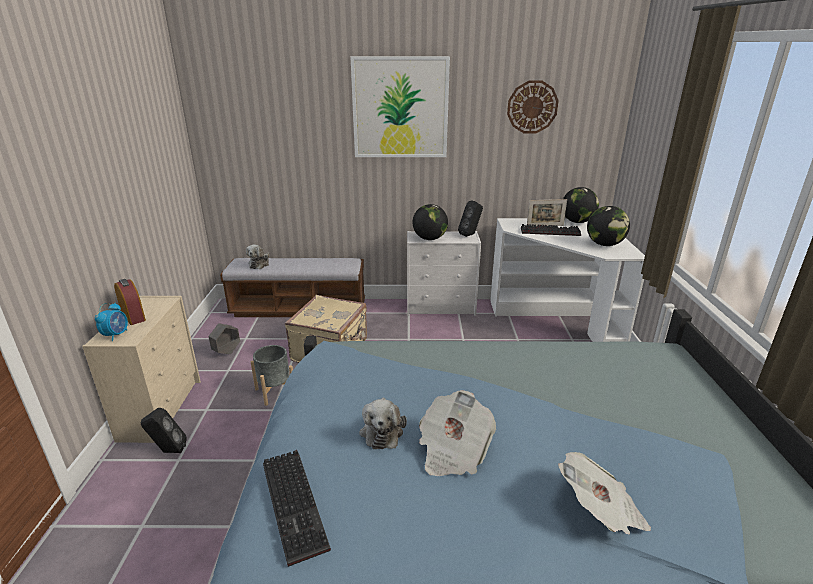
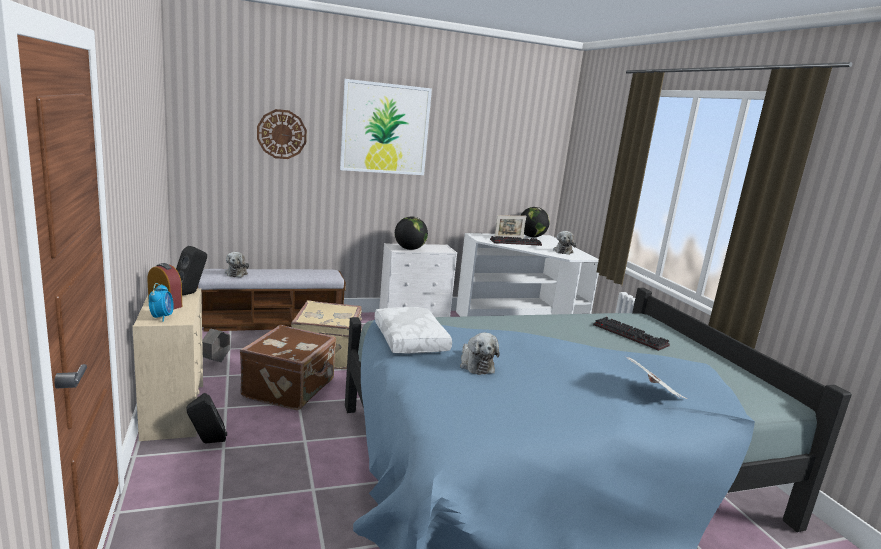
camera: 20 degrees left, 10 degrees down
grey planter [251,345,293,406] -> brown suitcase [240,325,336,410]
keyboard [263,450,331,567] -> keyboard moved to [593,317,670,351]
newspaper [419,390,496,476] -> none
black speaker [458,200,483,237] -> black speaker moved to [176,246,207,295]
wall clock [507,81,559,133] -> wall clock moved to [257,109,307,159]
globe [587,206,630,246] -> plush toy [553,231,576,255]
none -> white pillow [375,307,452,354]

